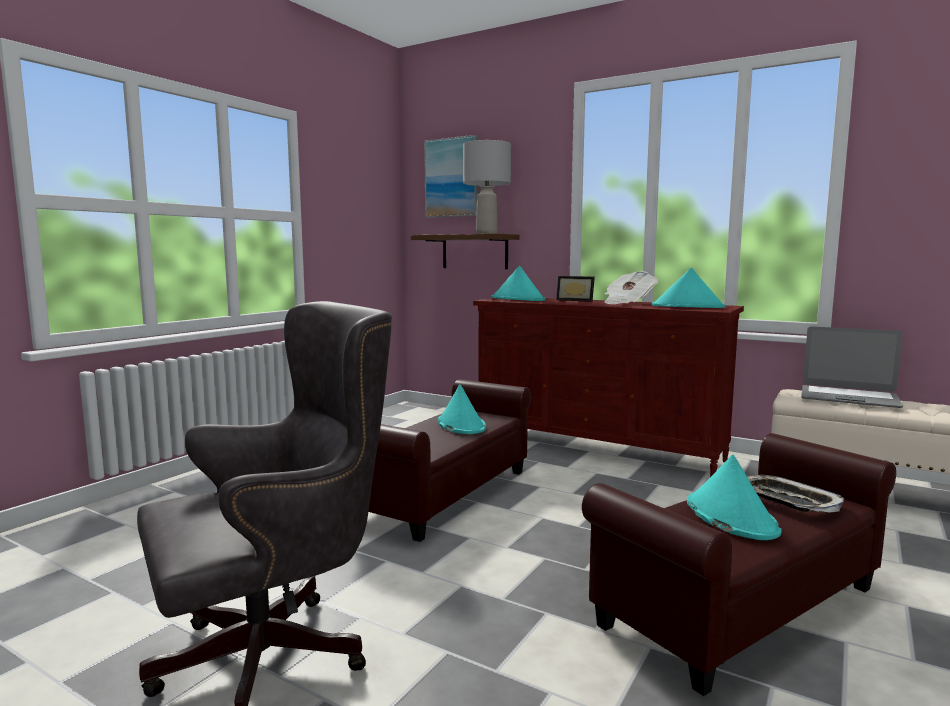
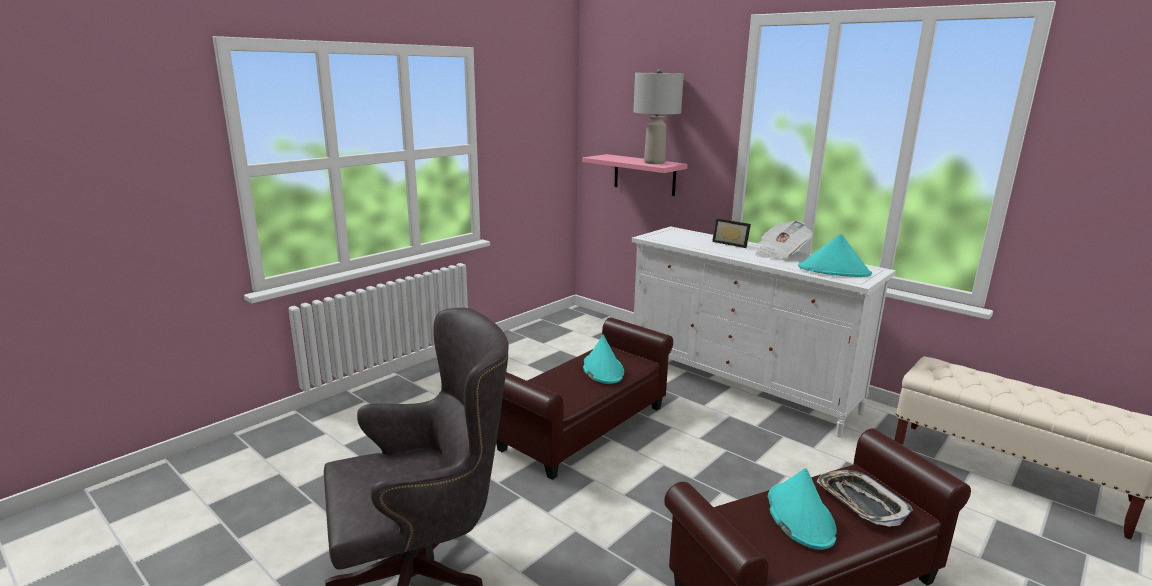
camera: 10 degrees right, 10 degrees up
brown shelf [411,234,520,269] -> pink shelf [582,154,688,196]
picture [424,135,479,218] -> none
red dresser [473,298,744,477] -> white dresser [632,226,896,437]
turquoise hat [491,266,546,301] -> none
laptop [801,326,903,408] -> none

